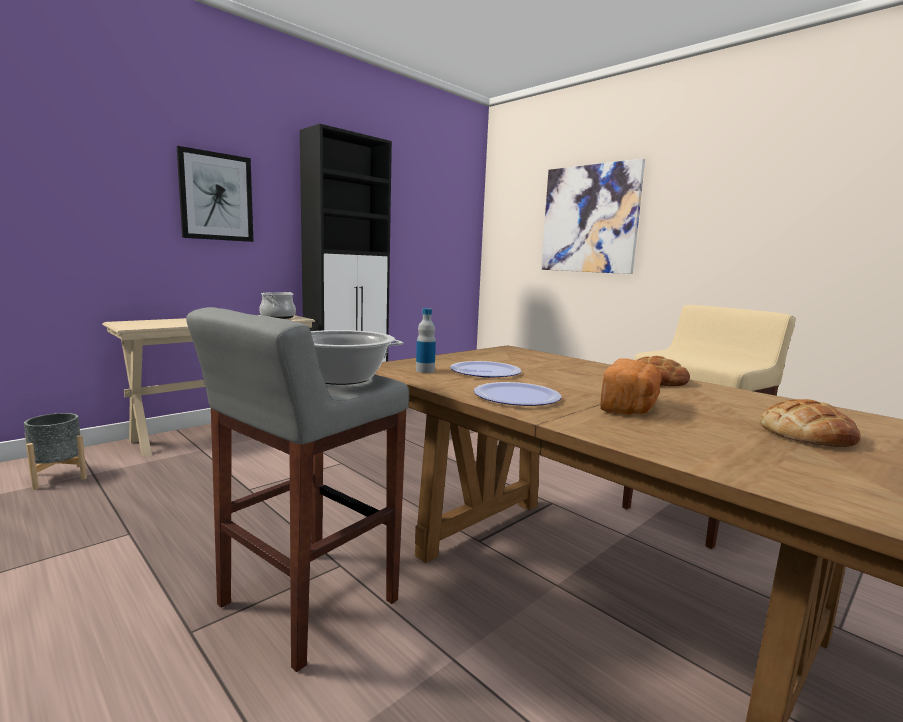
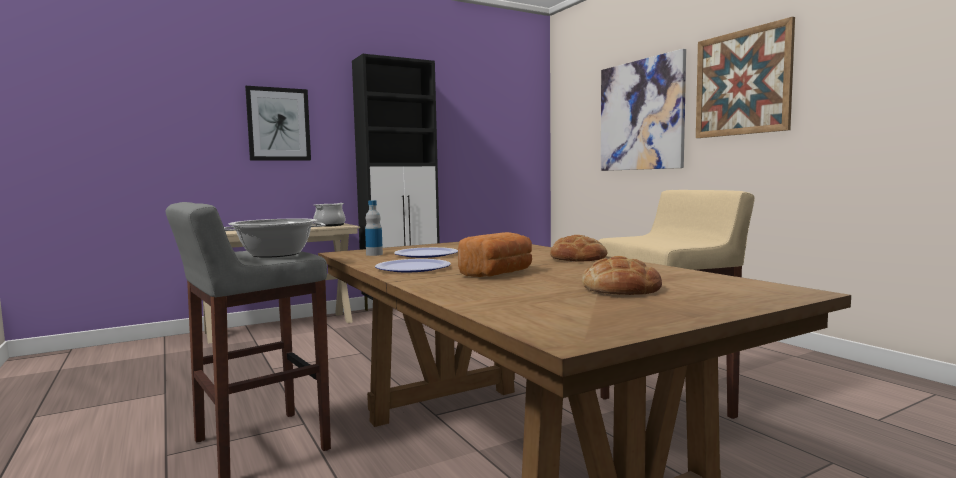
camera: 15 degrees right, 5 degrees down
grey planter [24,413,87,490] -> none
none -> picture [696,17,795,138]

